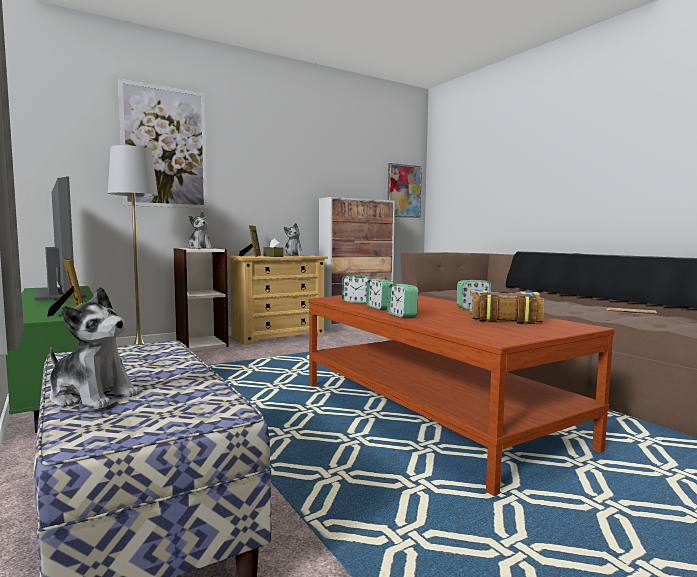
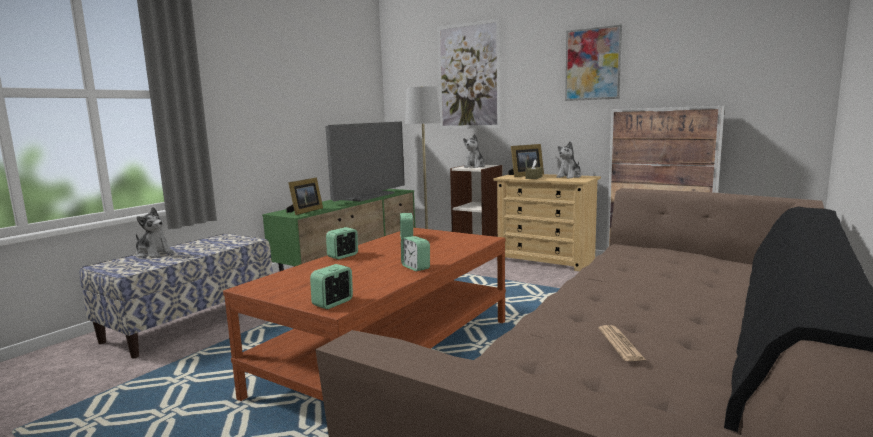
camera: 65 degrees right, 5 degrees up
plush toy [50,286,140,409] -> plush toy turned 60 degrees counterclockwise [136,207,174,258]
alarm clock [366,279,394,310] -> alarm clock moved to [310,264,353,309]
picture [388,163,422,218] -> picture moved to [565,25,622,101]
book [470,290,544,324] -> none

